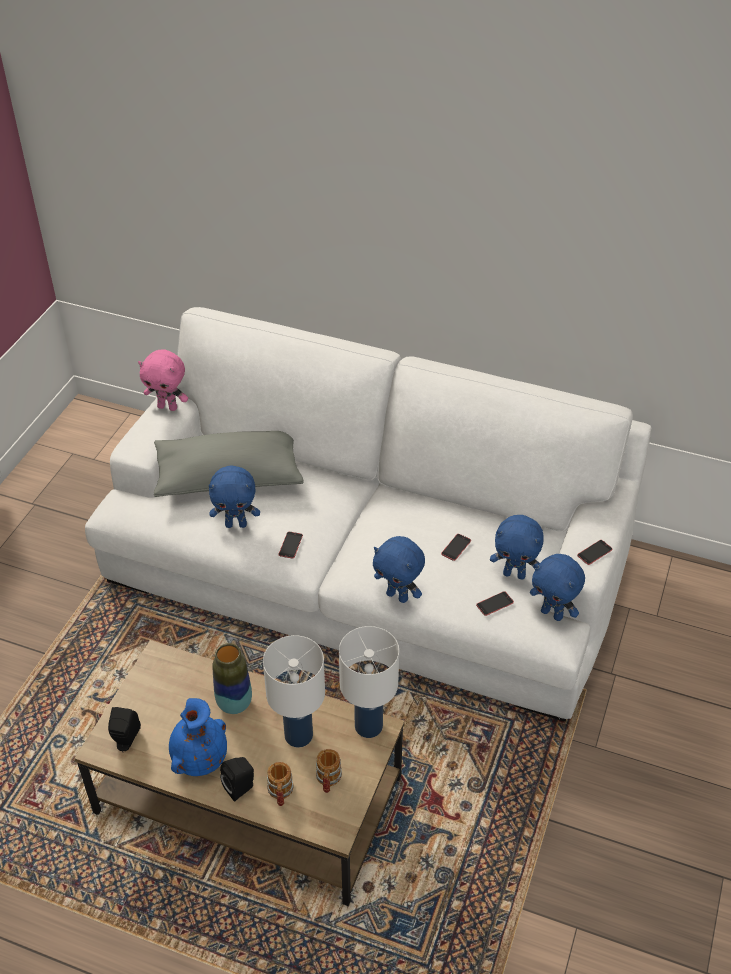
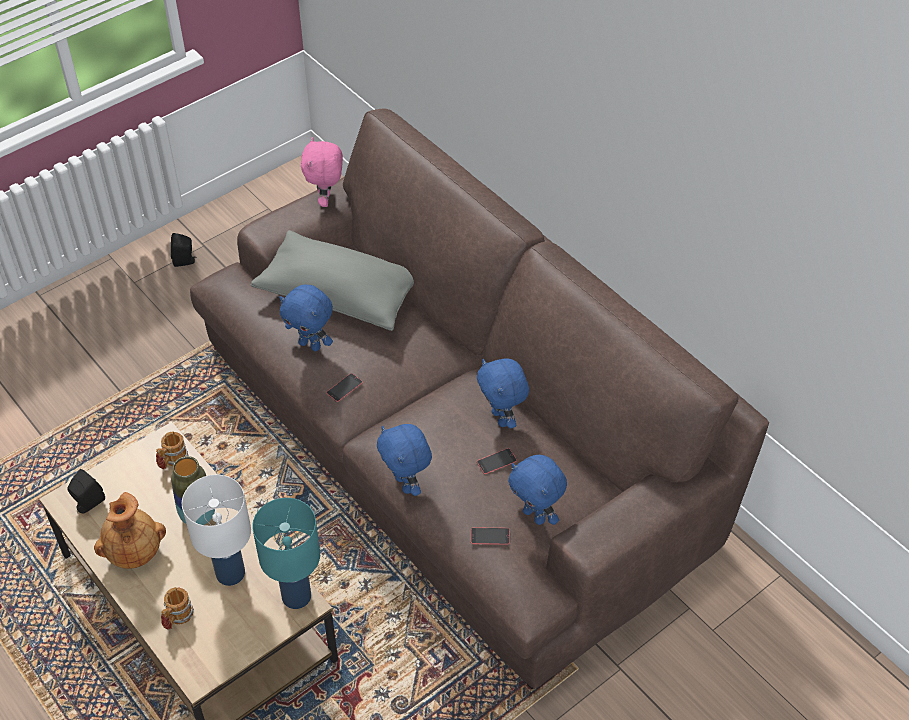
camera: 30 degrees right, 5 degrees up
white sofa [85,307,651,722] -> brown sofa [190,109,769,689]
pink plush toy [138,349,188,411] -> pink plush toy turned 45 degrees clockwise [301,137,343,207]
blue vase [169,698,227,776] -> brown vase [94,492,166,569]
black speaker [220,757,254,802] -> black speaker moved to [171,233,197,267]
mug [316,749,342,793] -> mug moved to [156,431,188,469]
white table lamp [339,626,399,738] -> turquoise table lamp [252,498,320,609]
blue plush toy [530,554,585,621] -> blue plush toy moved to [477,359,529,429]
phone [577,540,613,565] -> none

